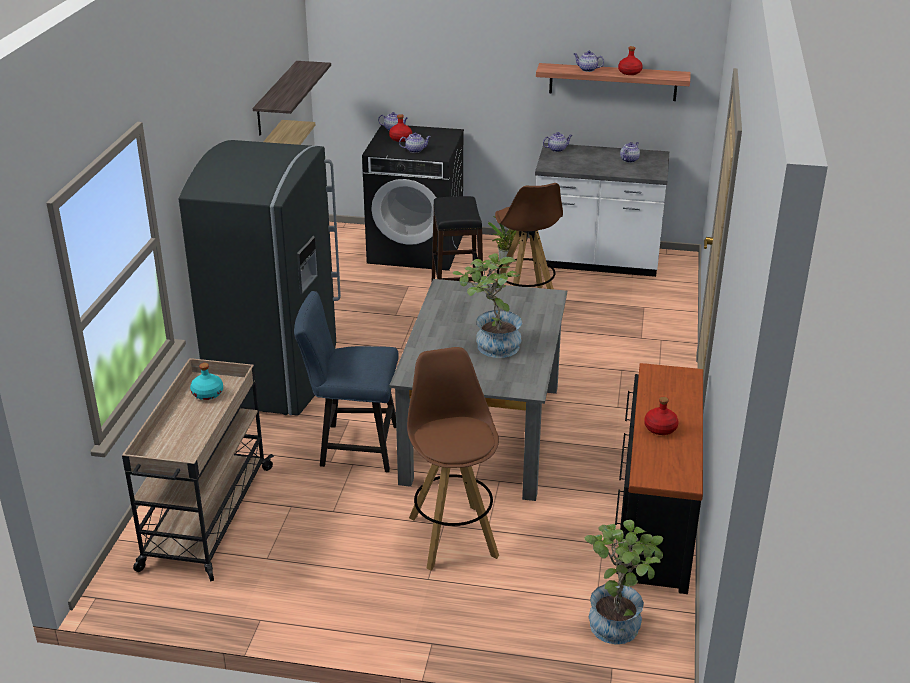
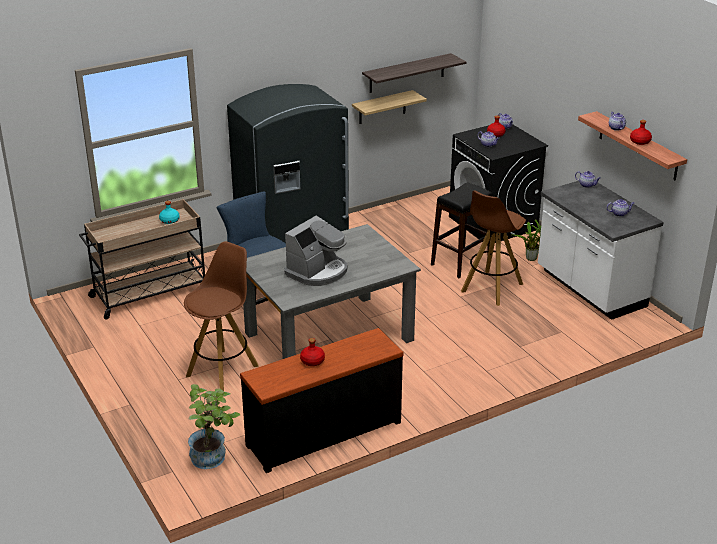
camera: 50 degrees right, 0 degrees up
potted plant [453,253,522,358] -> coffee machine [284,216,348,286]

